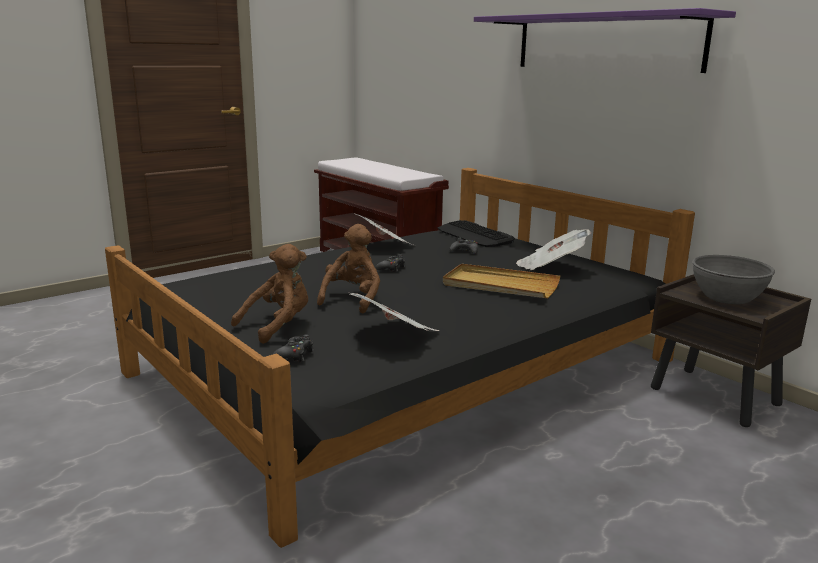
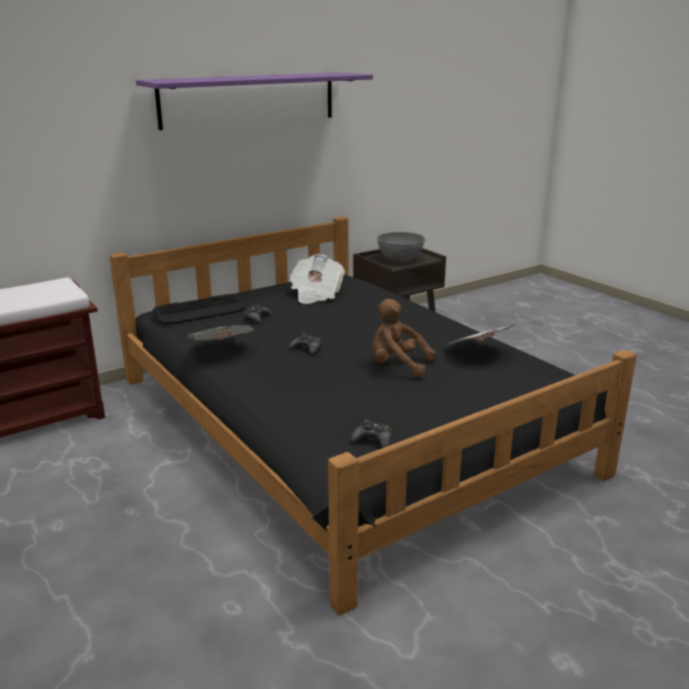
camera: 85 degrees left, 5 degrees up
brown plush toy [231,244,308,344] -> none
black game controller [272,334,314,362] -> black game controller moved to [351,419,392,448]
beige tray [443,264,560,298] -> none

